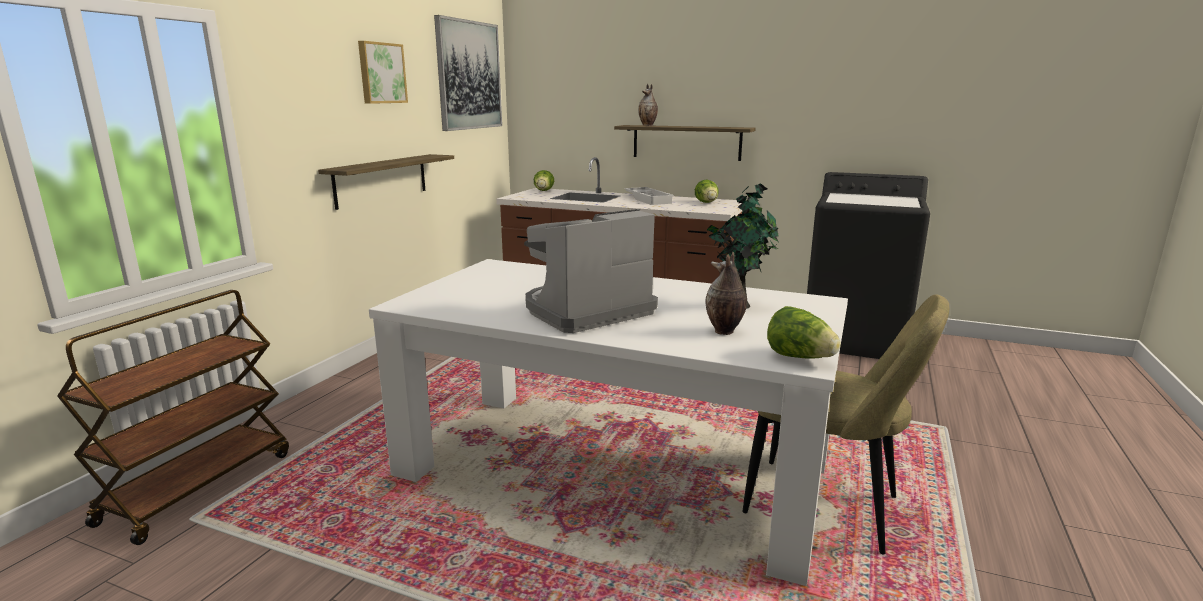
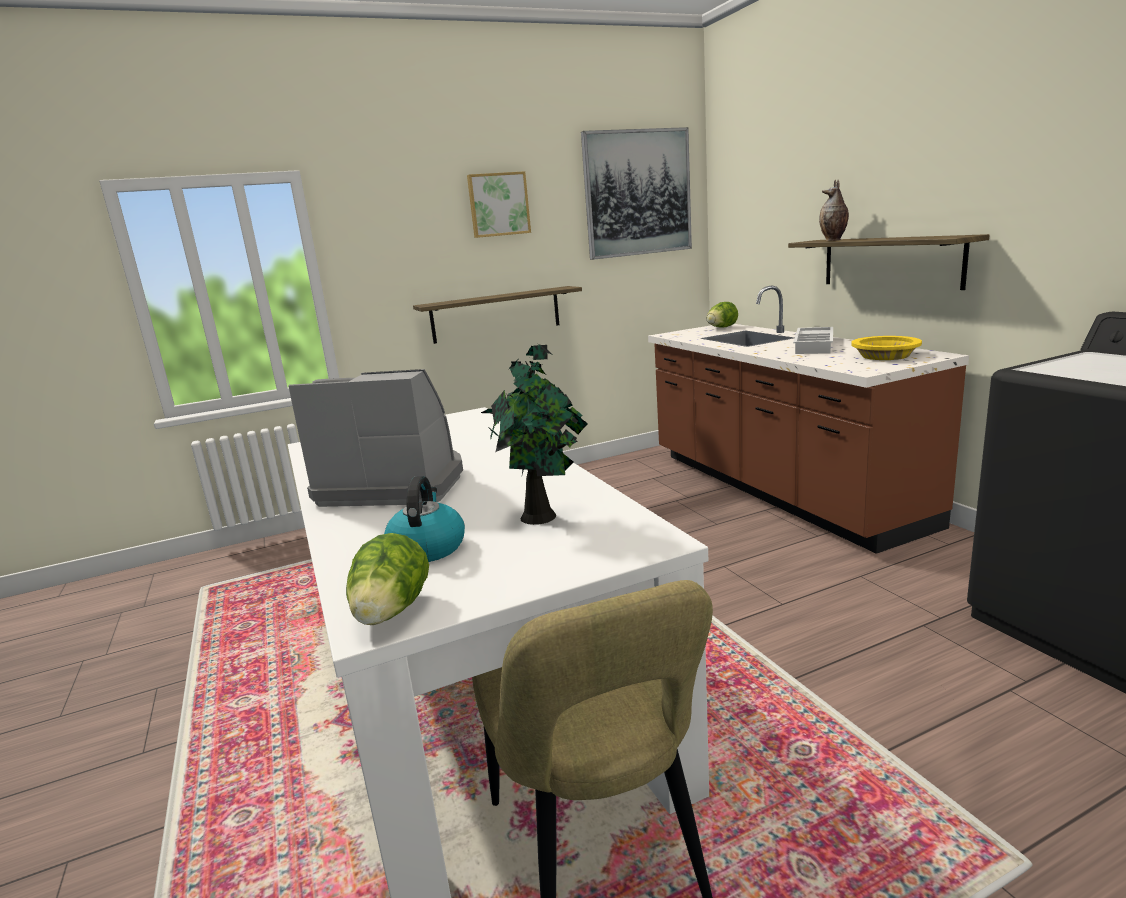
camera: 45 degrees right, 0 degrees up
brown cart [57,290,289,545] -> none
lettuce [695,180,718,203] -> yellow bowl [851,336,922,360]
vase [705,251,747,335] -> kettle [384,476,465,562]

